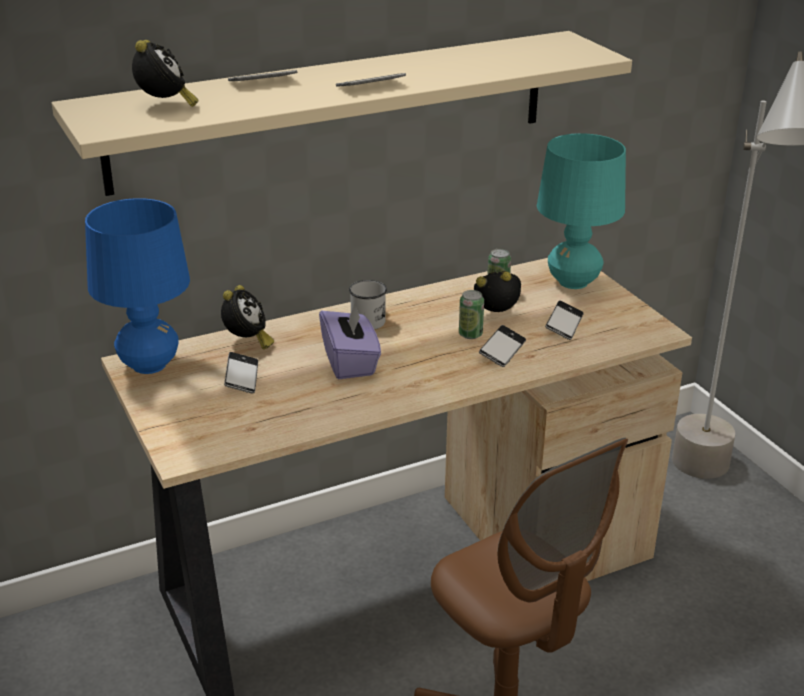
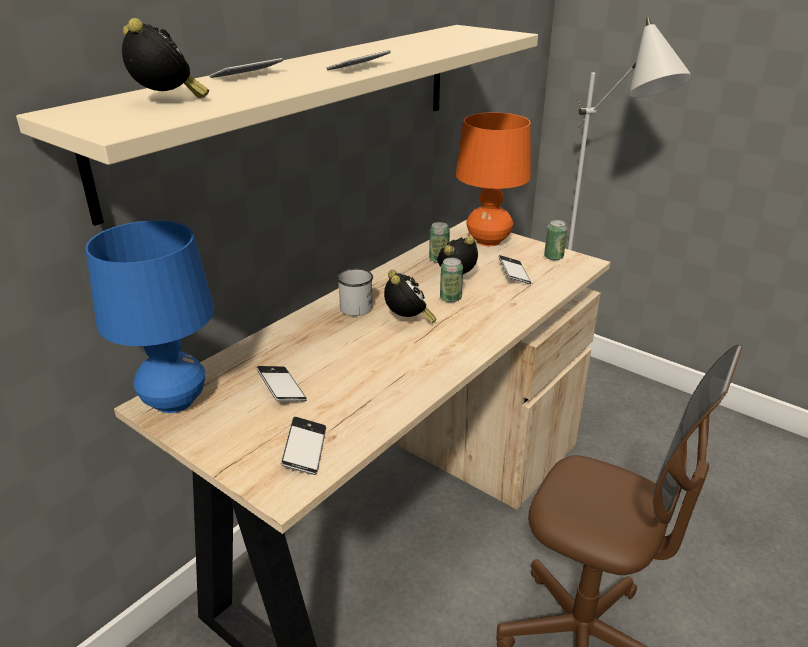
camera: 25 degrees left, 0 degrees up
alarm clock [221,285,274,349] -> alarm clock moved to [384,270,437,323]
purple tissue box [319,301,381,379] -> none
phone [479,325,526,367] -> phone moved to [281,417,326,475]
turquoise table lamp [537,133,626,289] -> orange table lamp [456,112,531,246]
none -> can [544,220,567,260]

